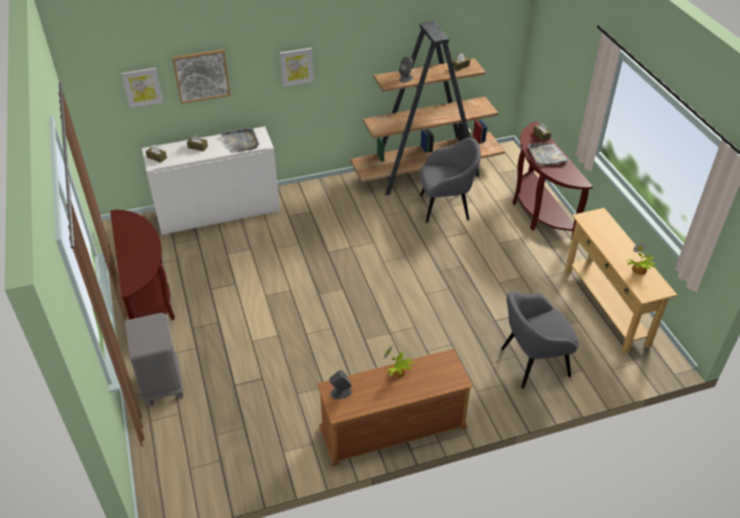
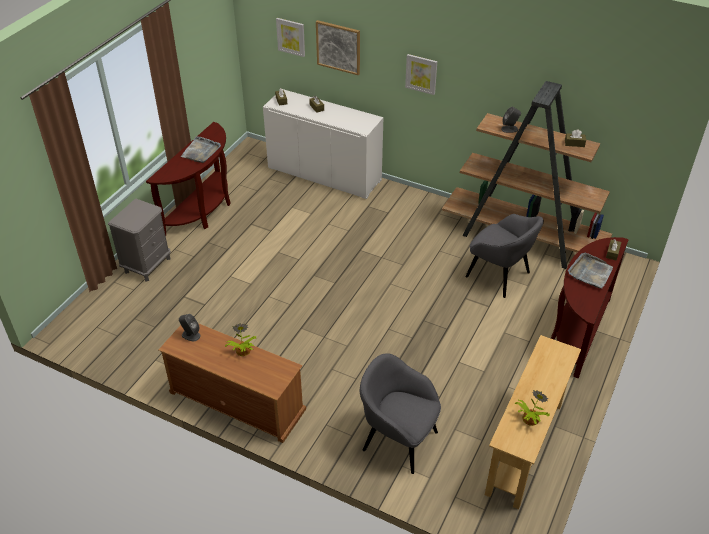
camera: 45 degrees right, 0 degrees up
grey tray [221,127,259,153] -> grey tray moved to [181,136,221,163]

